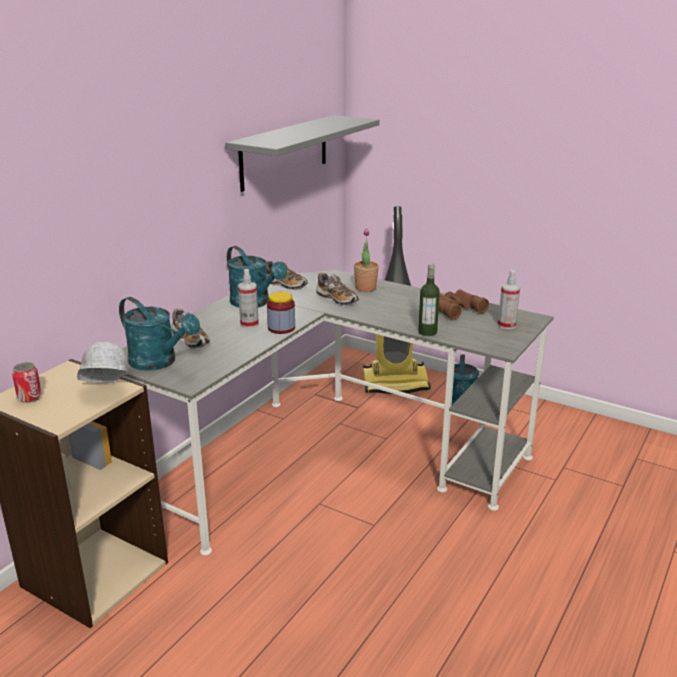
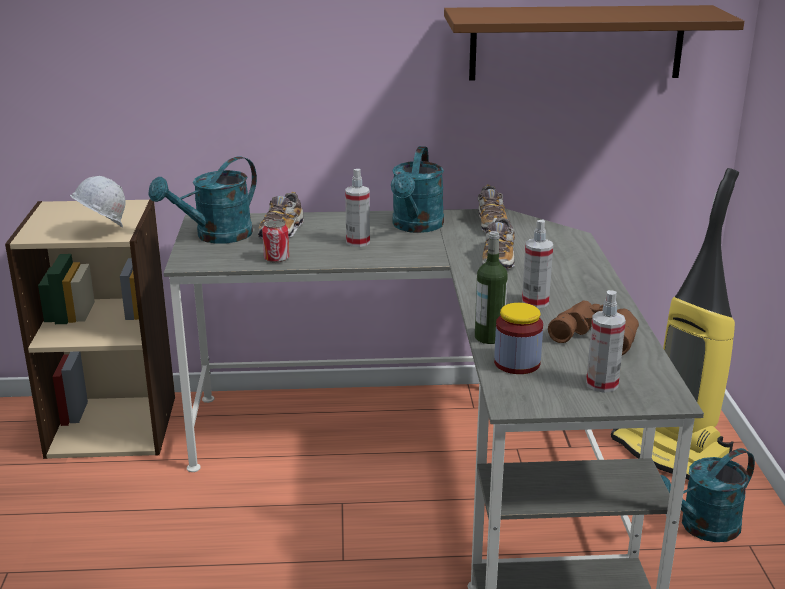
camera: 55 degrees right, 0 degrees up
can [12,362,42,403] -> can moved to [262,220,289,263]
turquoise watering can [119,297,200,371] -> turquoise watering can turned 45 degrees clockwise [148,156,257,244]
grey shelf [225,115,380,192] -> brown shelf [444,5,744,81]
jar [267,292,295,334] -> jar moved to [494,303,543,374]
potted plant [354,228,379,292] -> none
none -> spray bottle [522,220,553,308]

